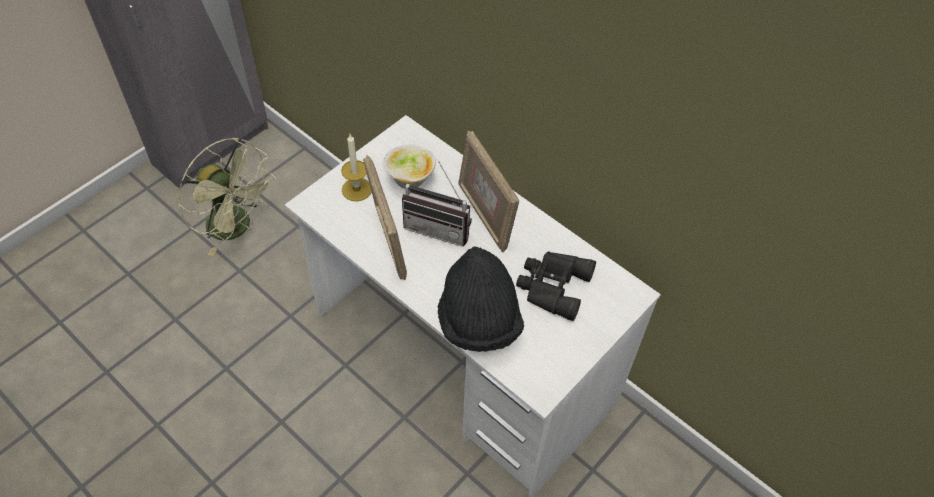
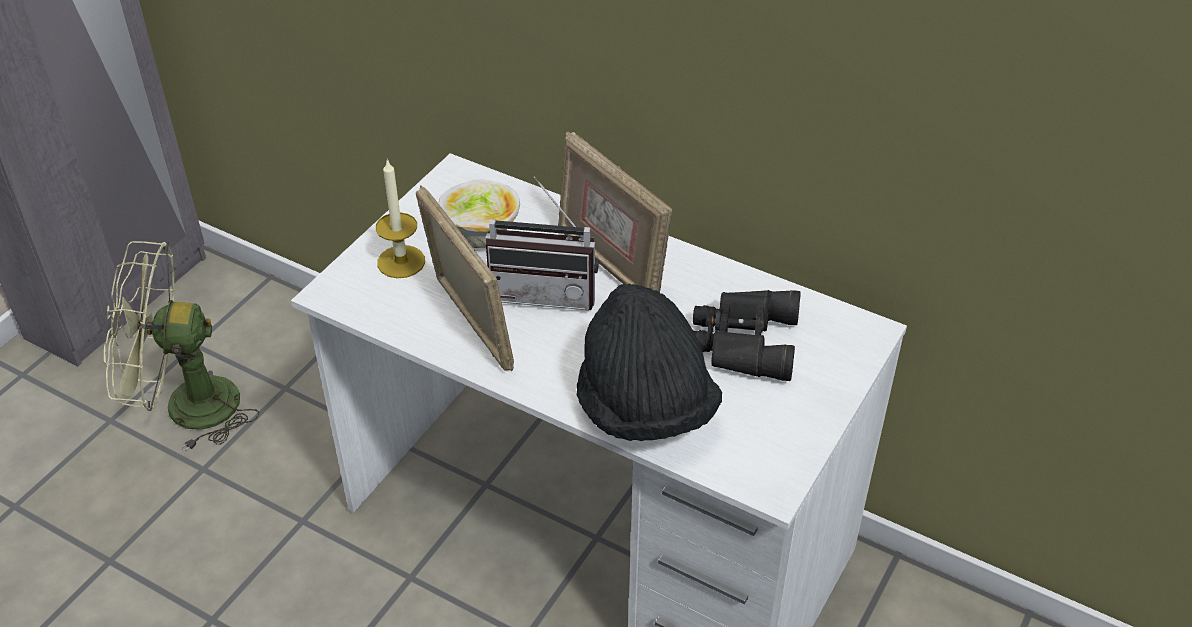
camera: 10 degrees left, 10 degrees down
green fan [178,137,276,256] -> green fan turned 150 degrees clockwise [104,241,259,452]

